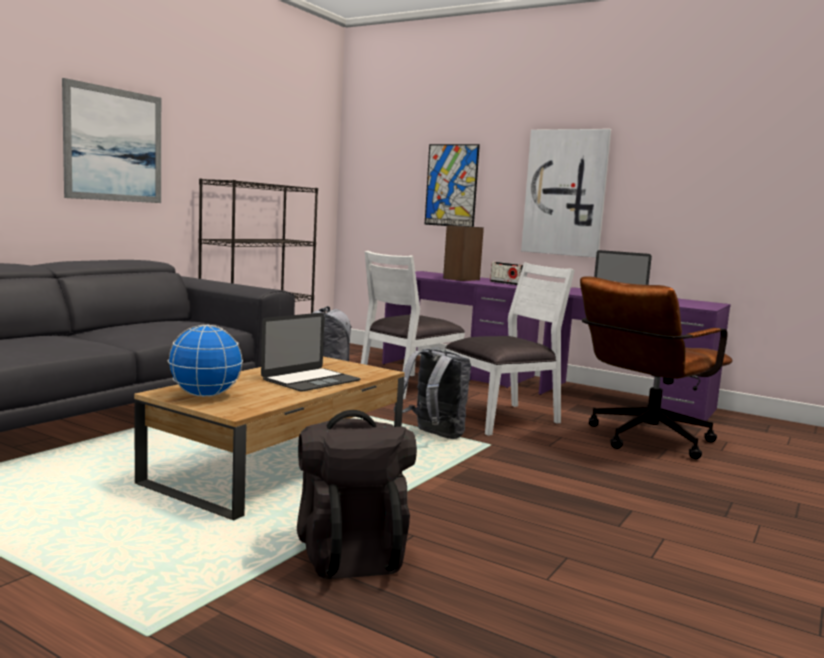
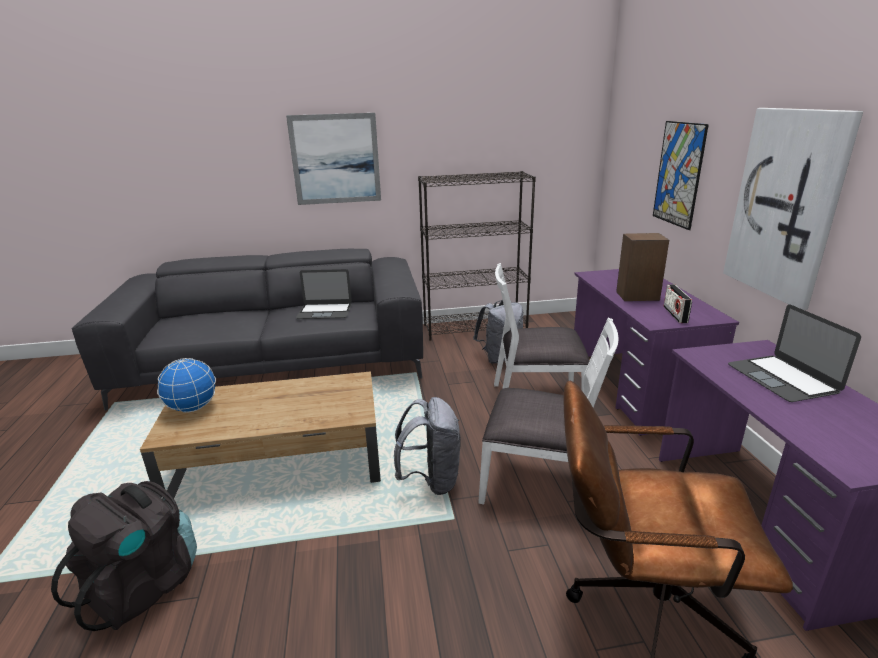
camera: 50 degrees right, 15 degrees up
laptop [261,313,361,391] -> laptop moved to [296,269,352,319]

